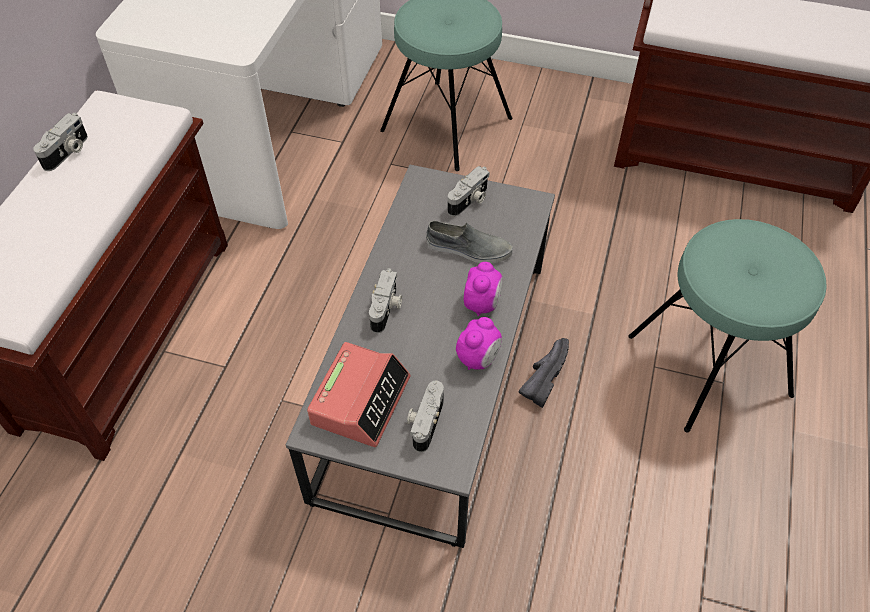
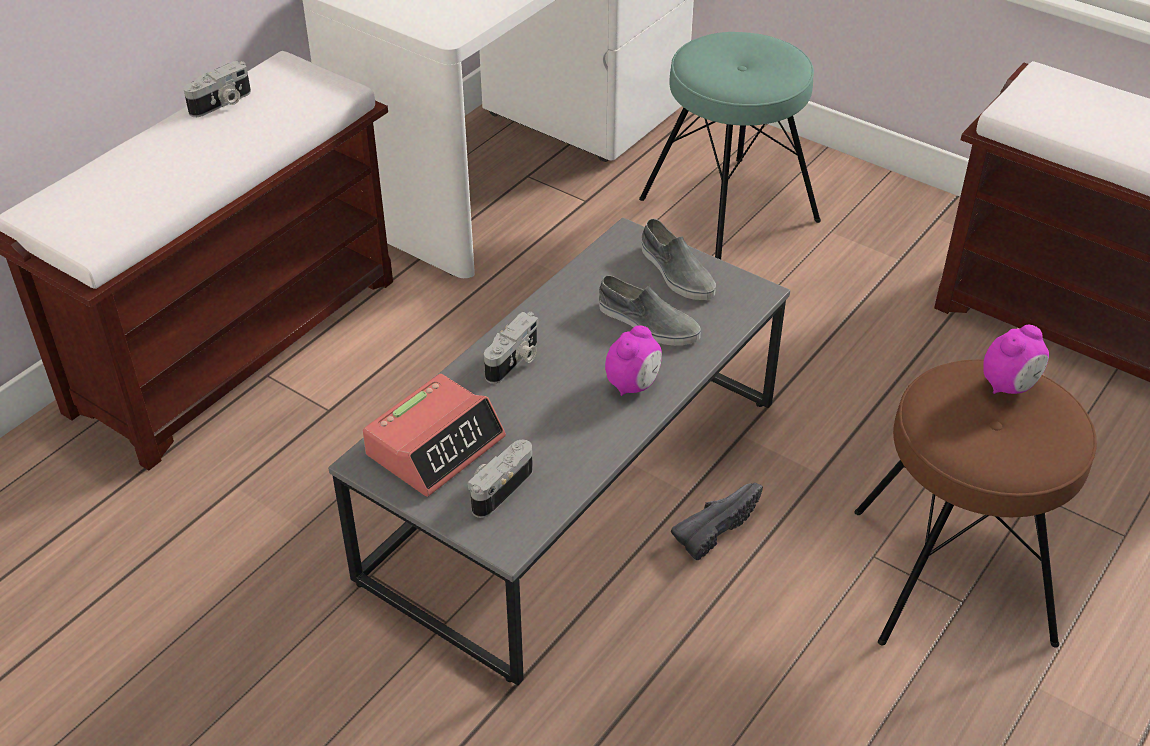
camera: 20 degrees right, 10 degrees down
camera [447,166,490,216] -> grey shoe [642,218,716,300]
alarm clock [456,317,502,370] -> alarm clock moved to [983,325,1049,394]
turquoise stool [628,219,827,432] -> brown stool [854,359,1097,648]

